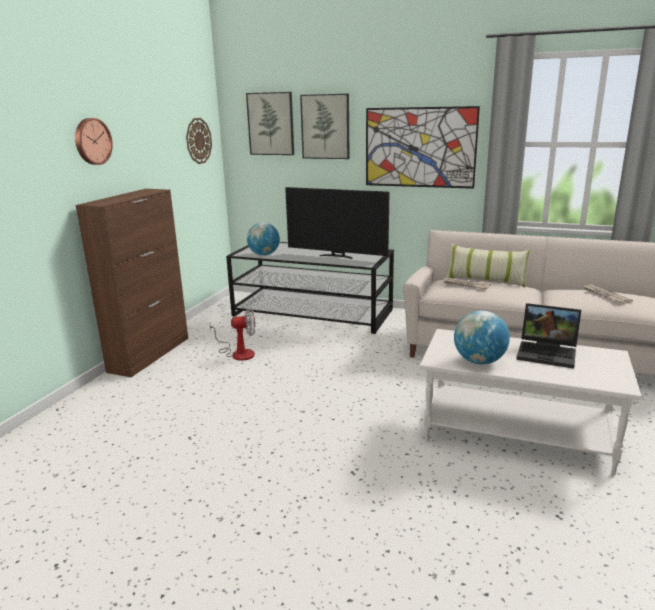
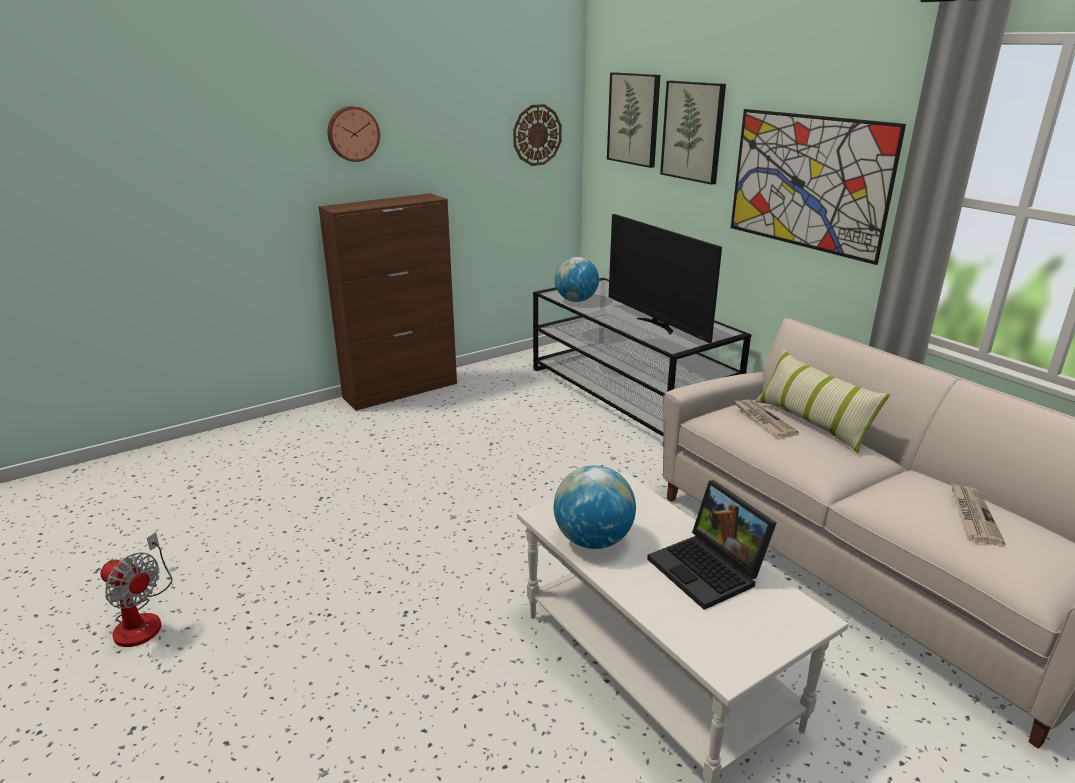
camera: 35 degrees right, 5 degrees up
fan [210,308,256,361] -> fan moved to [100,533,172,647]

